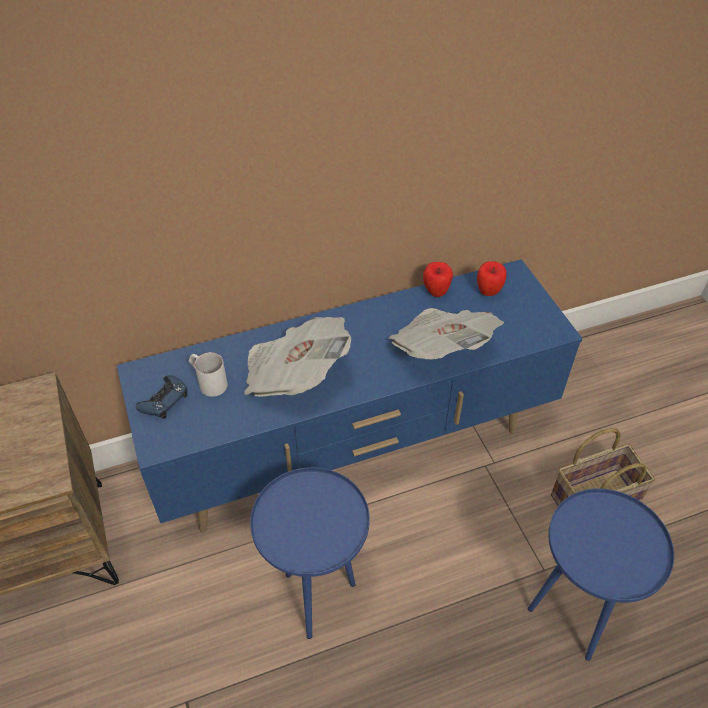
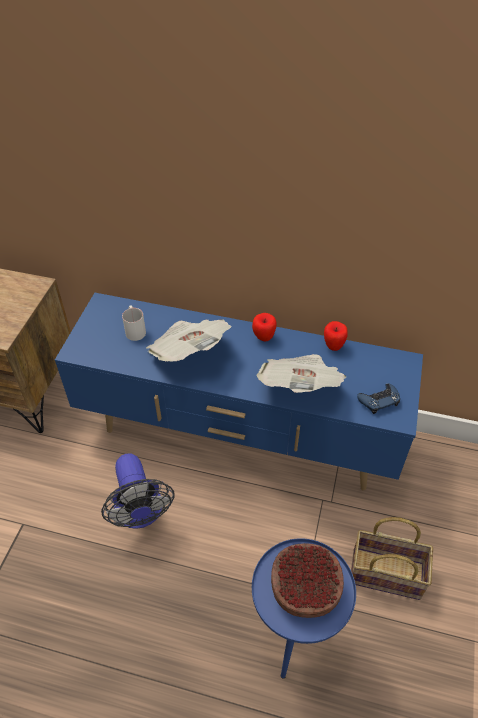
camera: 35 degrees right, 0 degrees up
blue game controller [136,375,187,419] -> blue game controller moved to [357,383,400,414]
blue side table [250,467,370,639] -> fan [101,453,175,529]
apple [477,261,507,296] -> apple moved to [252,313,277,342]
none -> bowl [271,543,344,618]

